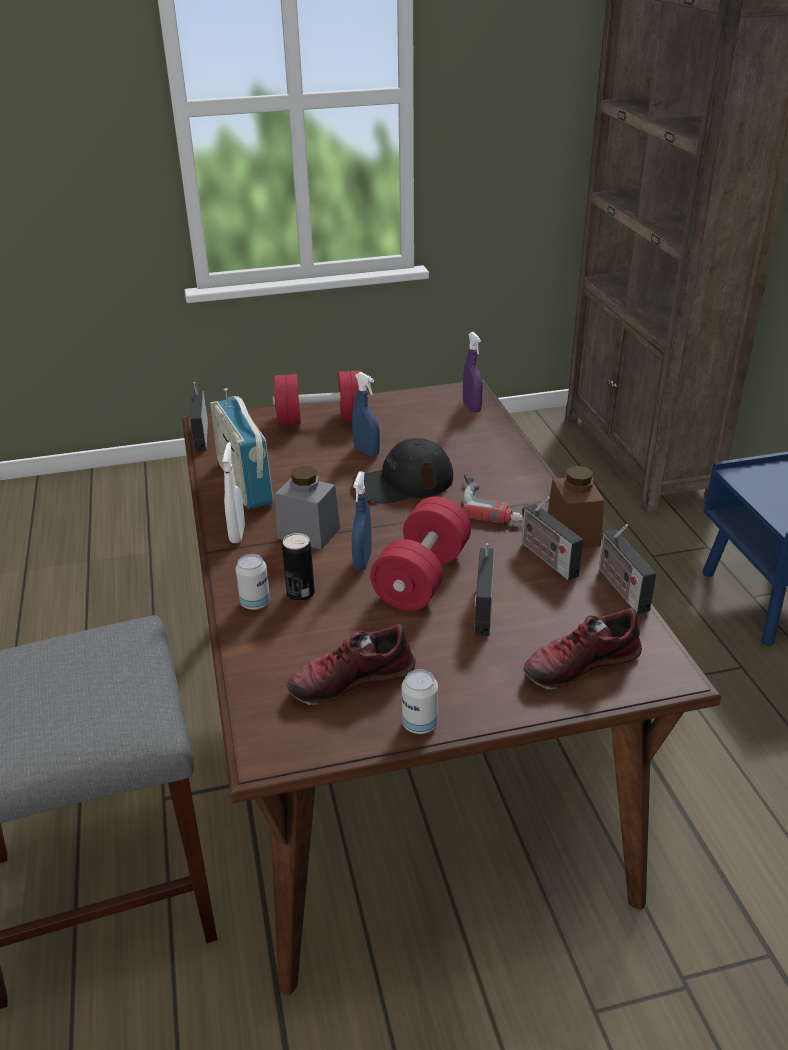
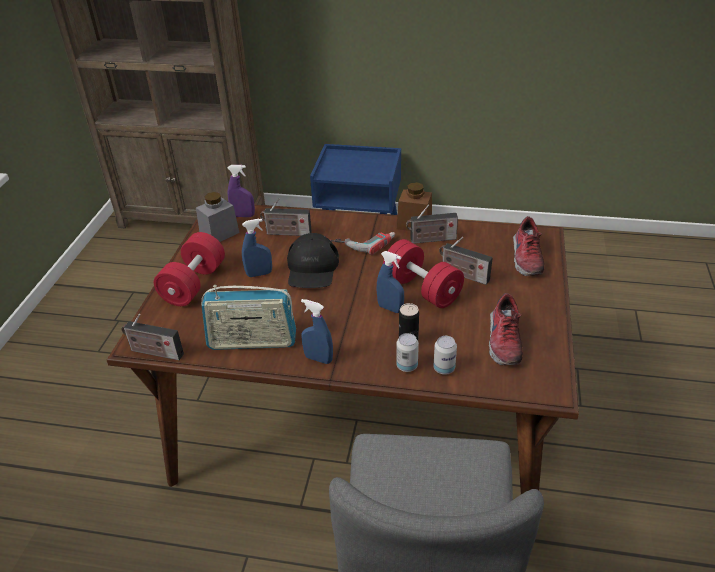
camera: 65 degrees left, 5 degrees up
white spray bottle [222,442,245,543] -> blue spray bottle [301,299,333,364]
grey jar [275,466,340,550] -> grey jar moved to [196,192,240,242]
can [402,669,438,734] -> can moved to [433,336,457,375]
radio [599,524,656,614] -> radio moved to [260,198,312,236]

